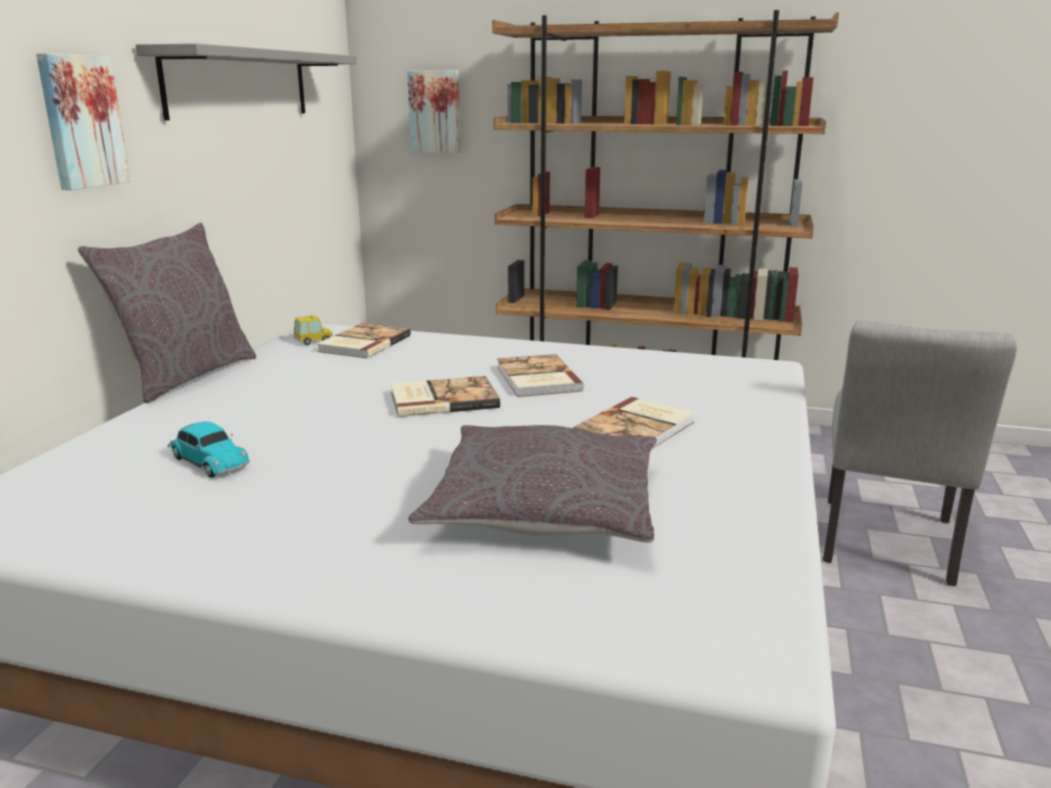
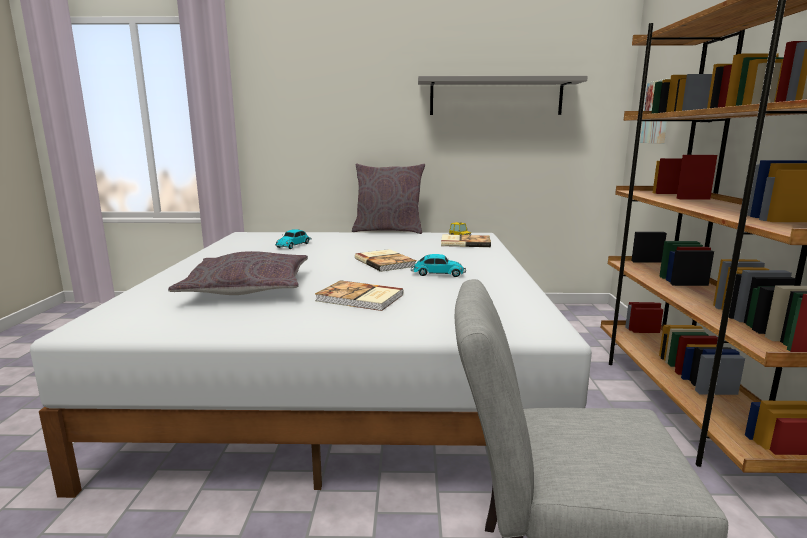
camera: 75 degrees right, 5 degrees down
picture [36,53,130,190] -> none
book [497,354,584,397] -> toy car [411,254,466,277]

